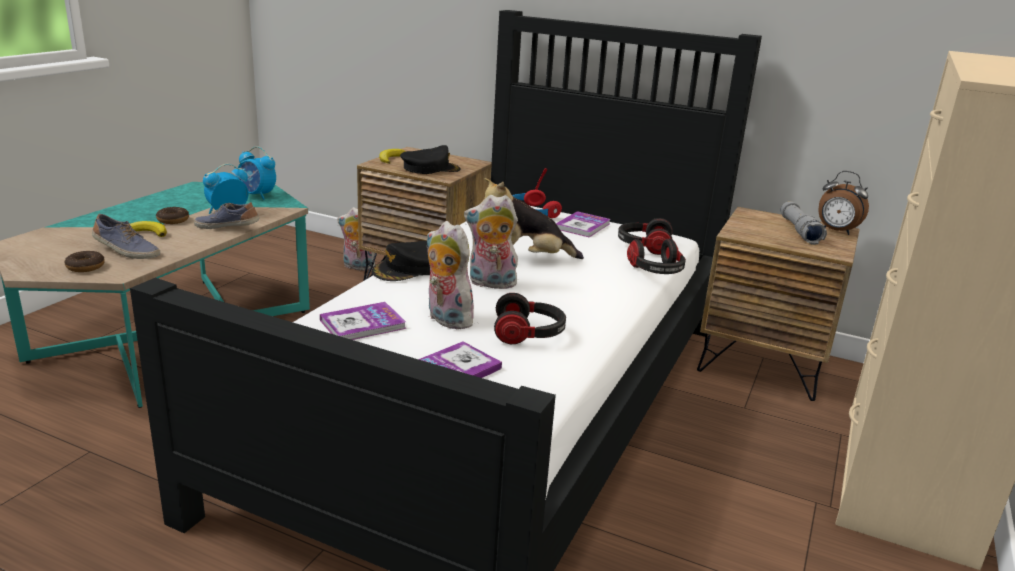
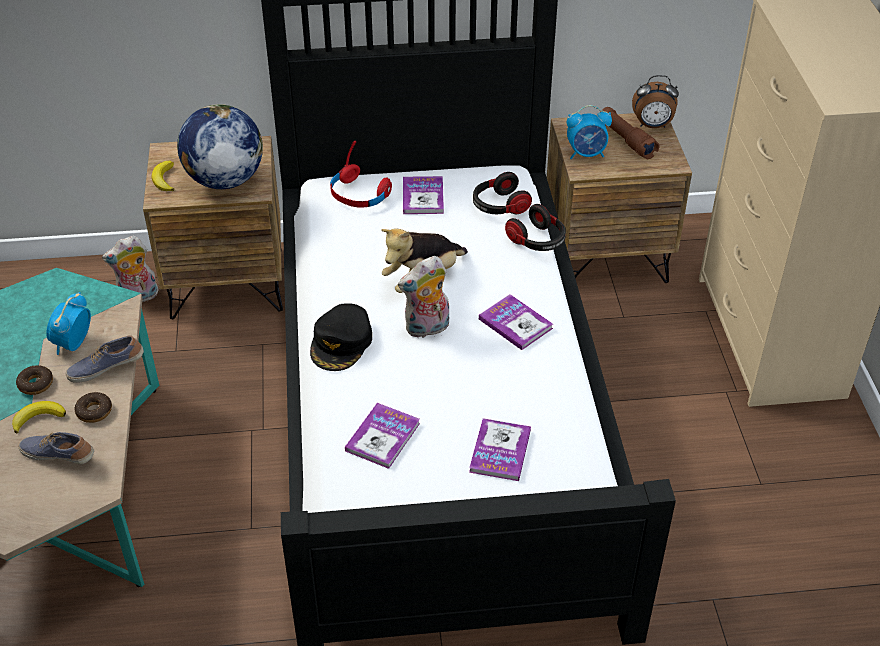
camera: 30 degrees left, 20 degrees up
donut [65,251,105,272] -> donut moved to [75,392,112,423]
shoe [92,214,160,259] -> shoe turned 150 degrees counterclockwise [18,432,94,464]
alarm clock [236,146,276,200] -> alarm clock moved to [567,105,612,159]
black cap [400,145,461,174] -> globe [177,104,263,189]
plush toy [426,221,478,329] -> none
headphones [494,293,566,344] -> none
grey flashlight [781,201,827,245] -> brown flashlight [602,107,659,159]
none -> book [479,294,553,350]

